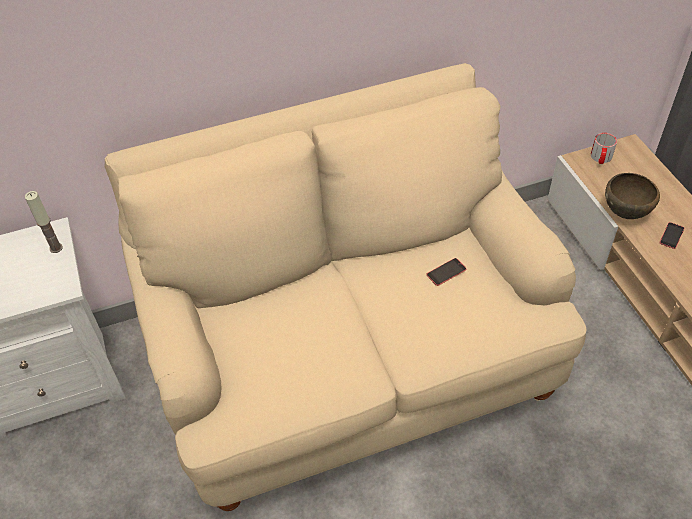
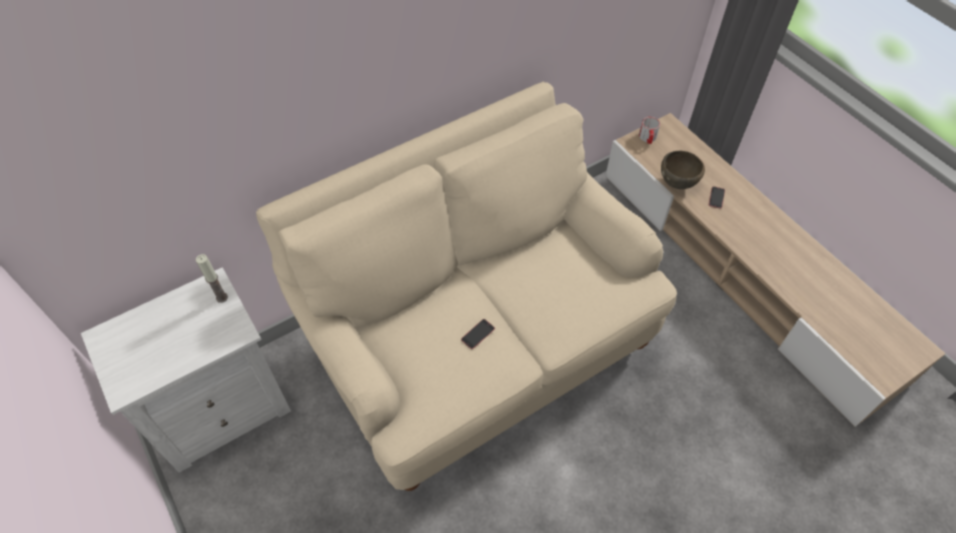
camera: 15 degrees left, 5 degrees up
phone [426,258,466,286] -> phone moved to [461,319,495,349]

